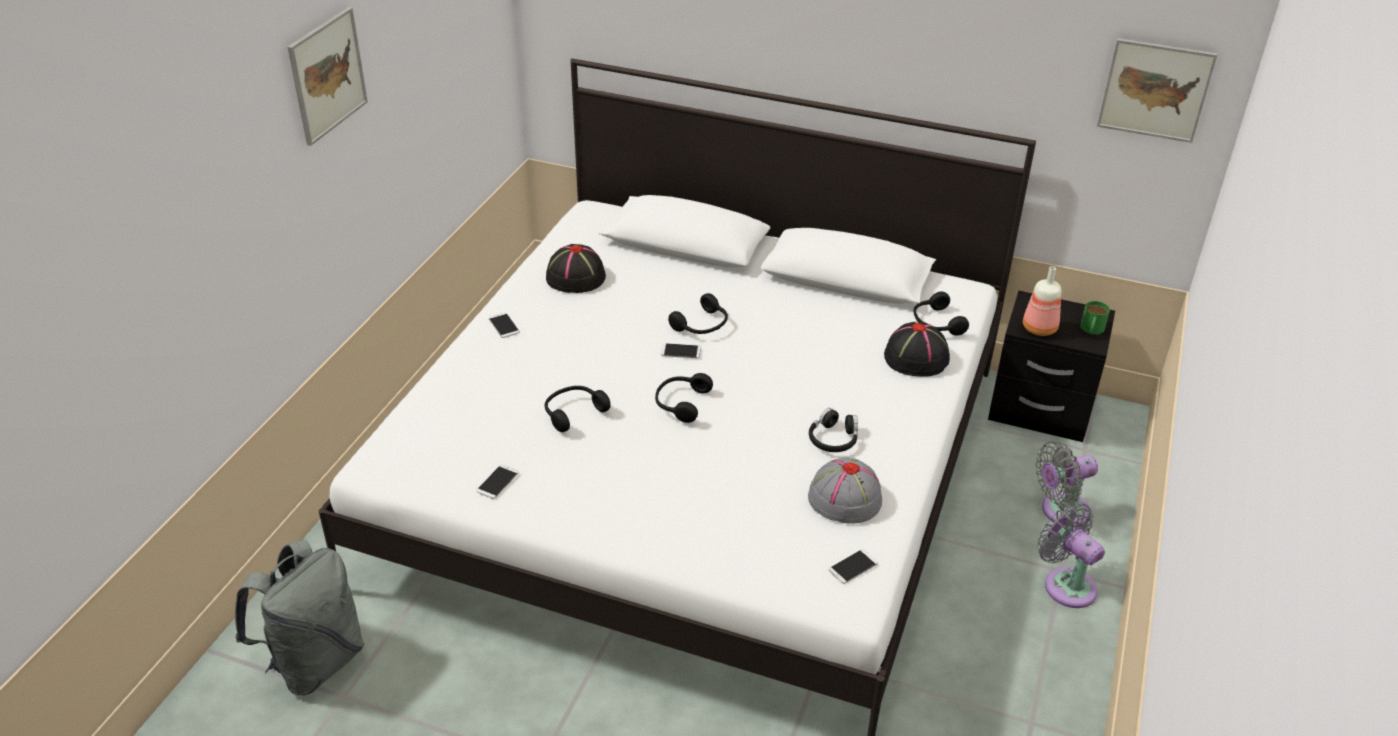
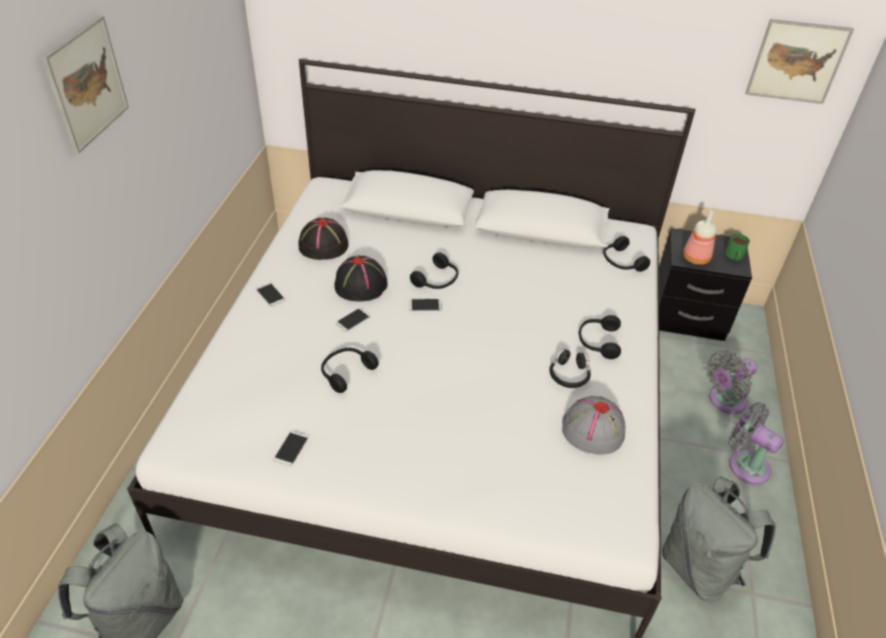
camera: 10 degrees left, 5 degrees up
black headphones [655,373,713,423] -> black headphones moved to [578,315,621,359]
phone [829,549,878,584] -> phone moved to [336,308,371,332]
black hat [884,322,950,377] -> black hat moved to [334,256,388,301]
none -> grey backpack [661,476,776,602]

